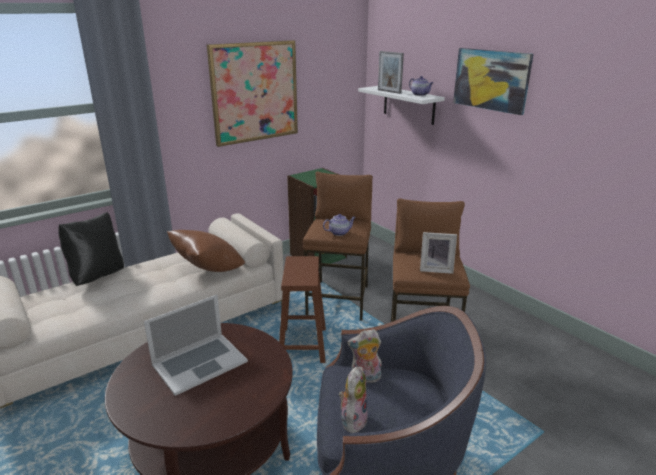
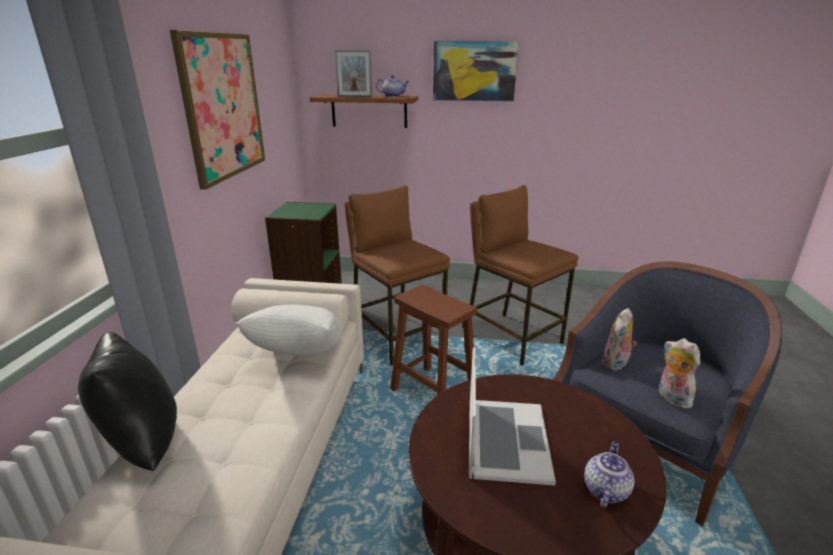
camera: 45 degrees left, 0 degrees up
brown pillow [167,230,245,272] -> white pillow [236,305,344,355]
teapot [323,214,356,236] -> teapot moved to [584,441,634,508]
white shelf [358,86,445,125] -> brown shelf [310,95,418,128]
picture frame [420,232,457,274] -> none

